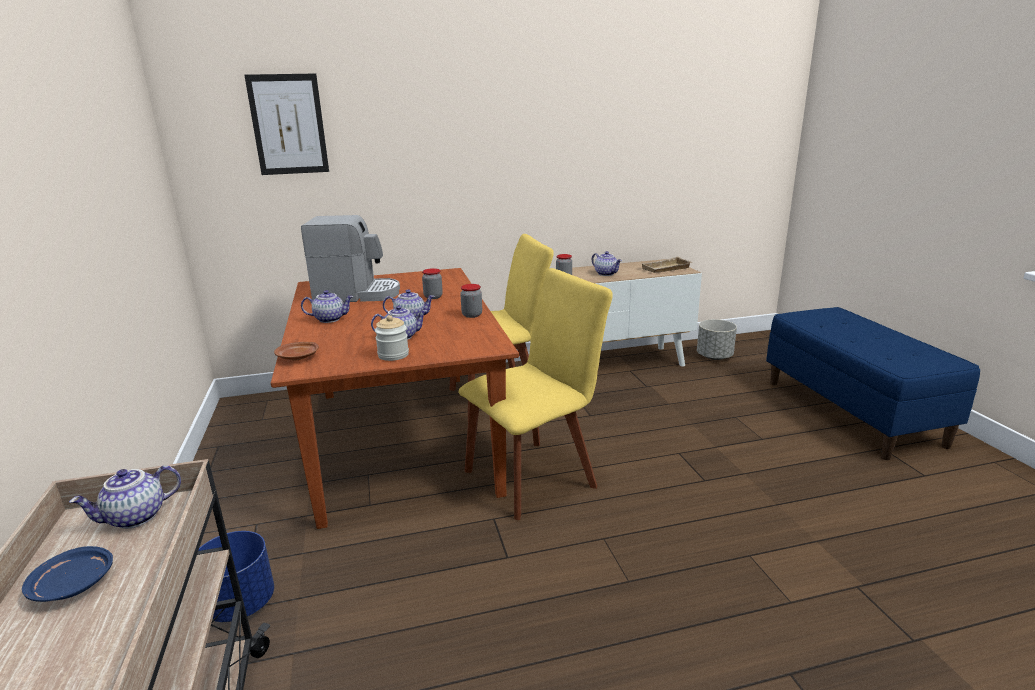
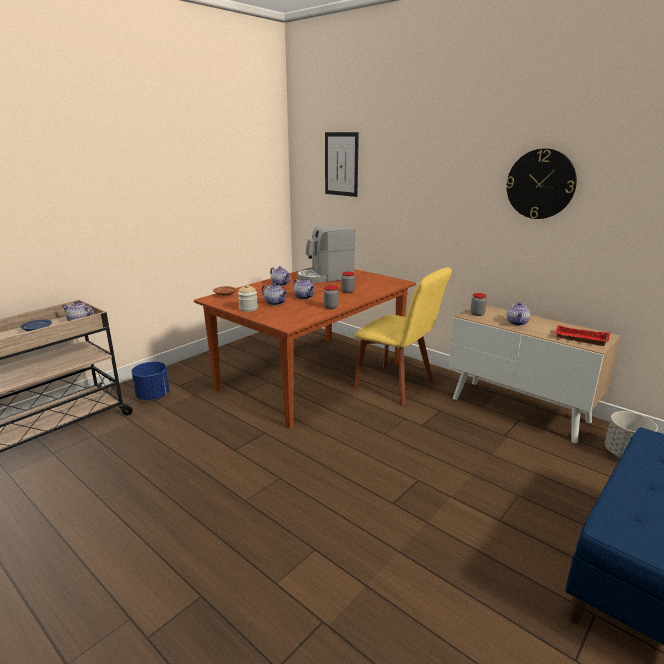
camera: 55 degrees right, 0 degrees up
coffee machine [301,215,400,302] -> coffee machine turned 105 degrees clockwise [298,224,355,283]
yellow chair [459,268,613,520] -> none
beige tray [641,256,692,273] -> red tray [554,325,610,346]
none -> wall clock [506,148,577,219]

